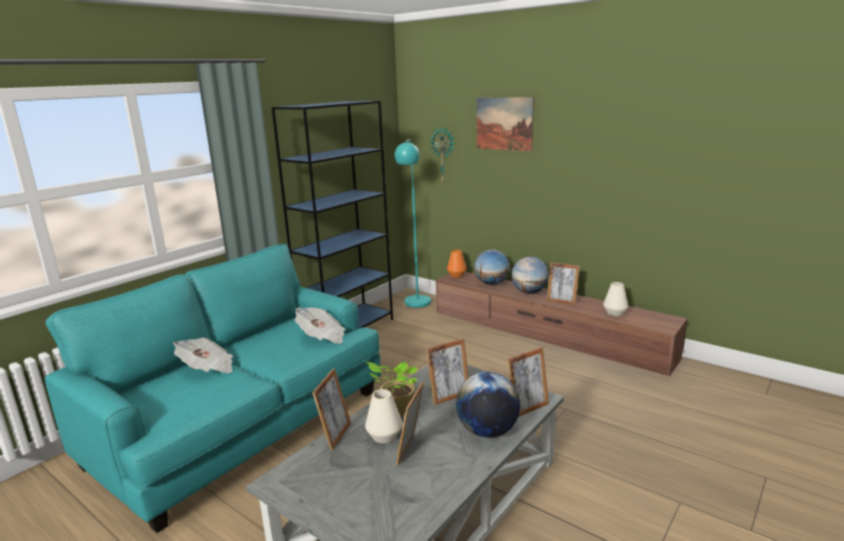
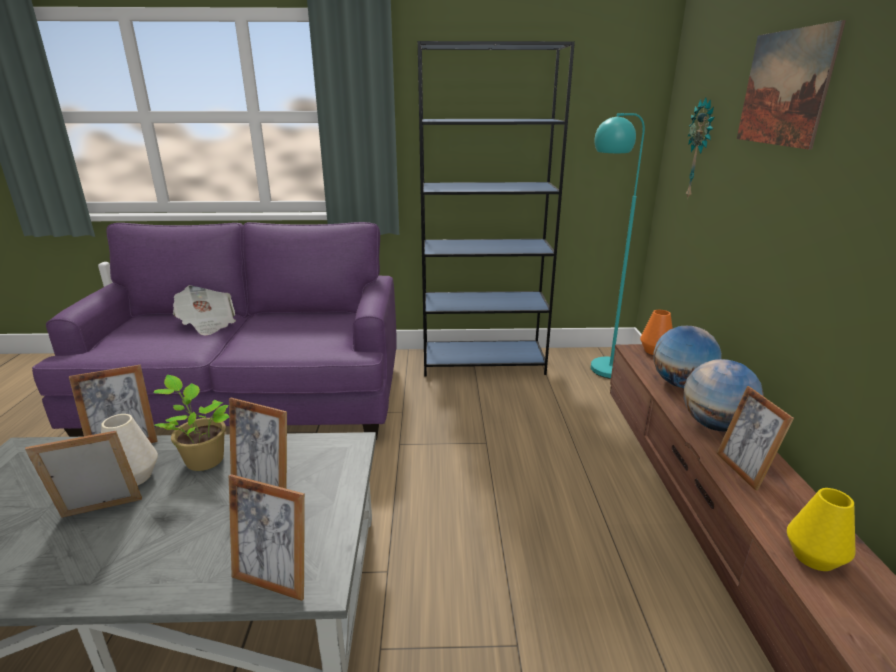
camera: 50 degrees right, 5 degrees up
turquoise sofa [45,244,381,533] -> purple sofa [32,222,397,440]
newspaper [294,307,346,344] -> none
globe [456,372,520,438] -> none
white vase [603,282,628,316] -> yellow vase [787,488,855,571]

